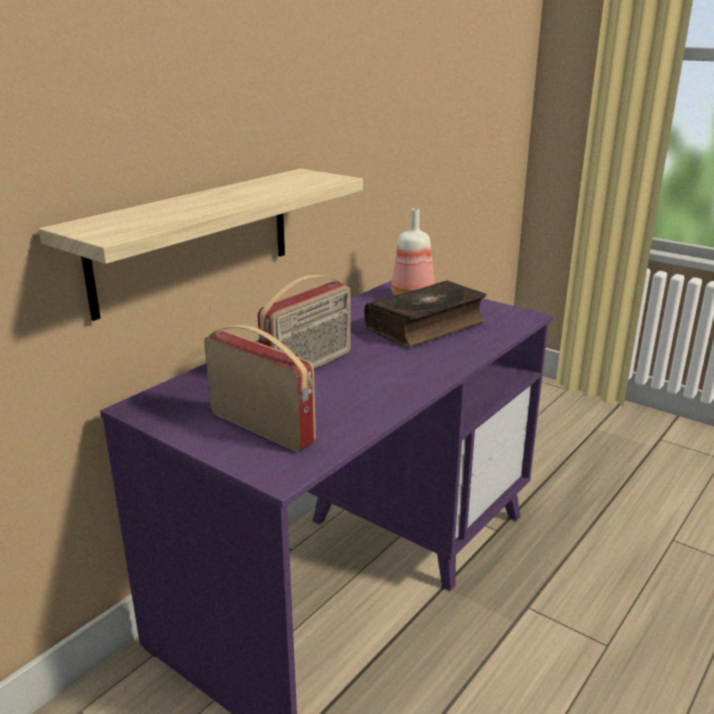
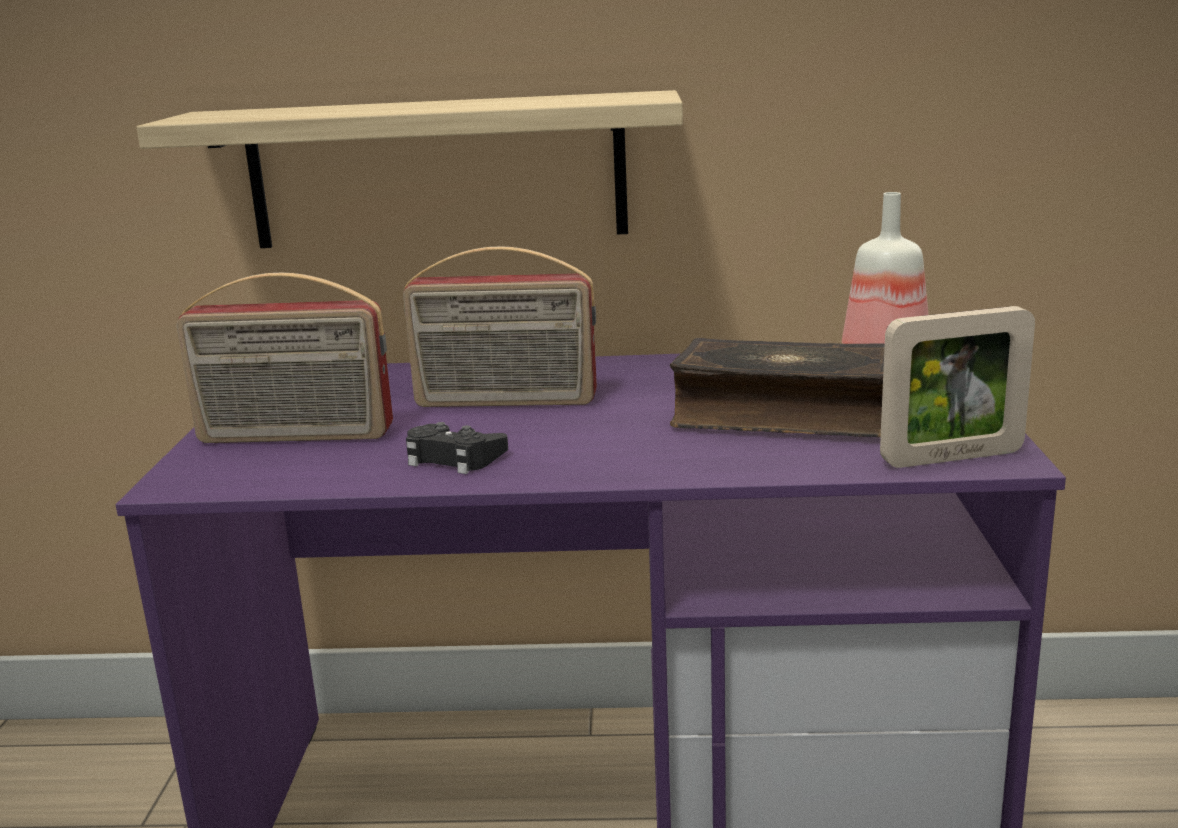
camera: 55 degrees right, 5 degrees down
radio [204,325,316,452] -> radio turned 90 degrees clockwise [177,273,393,443]
none -> black game controller [406,422,508,474]
none -> picture frame [880,306,1035,468]

